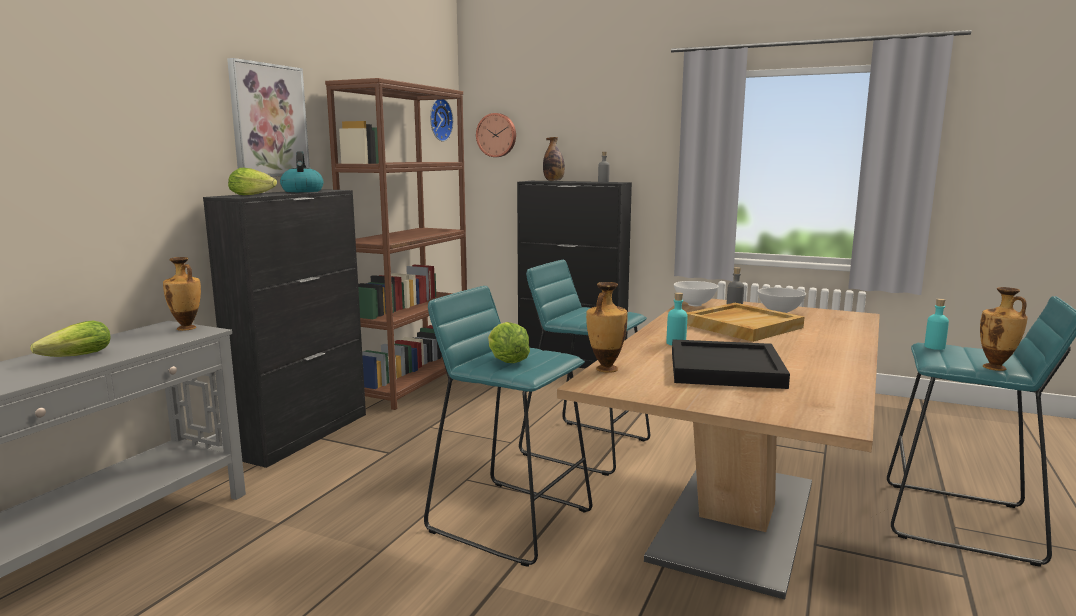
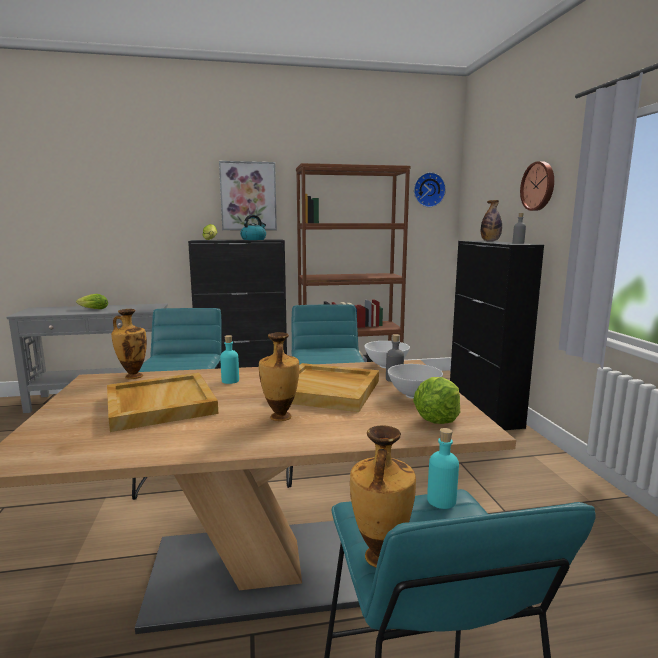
camera: 55 degrees right, 0 degrees up
vase [163,257,201,331] -> vase moved to [259,332,299,421]
wall clock [476,113,516,157] -> wall clock moved to [520,161,554,211]
lettuce [488,322,530,363] -> lettuce moved to [413,377,460,424]
black tray [672,339,790,389] -> beige tray [107,373,219,432]

